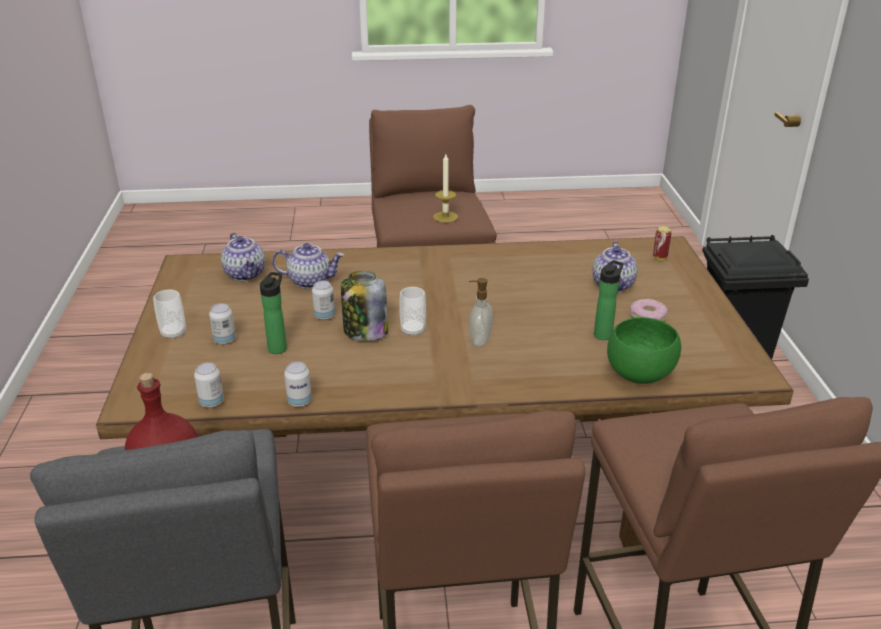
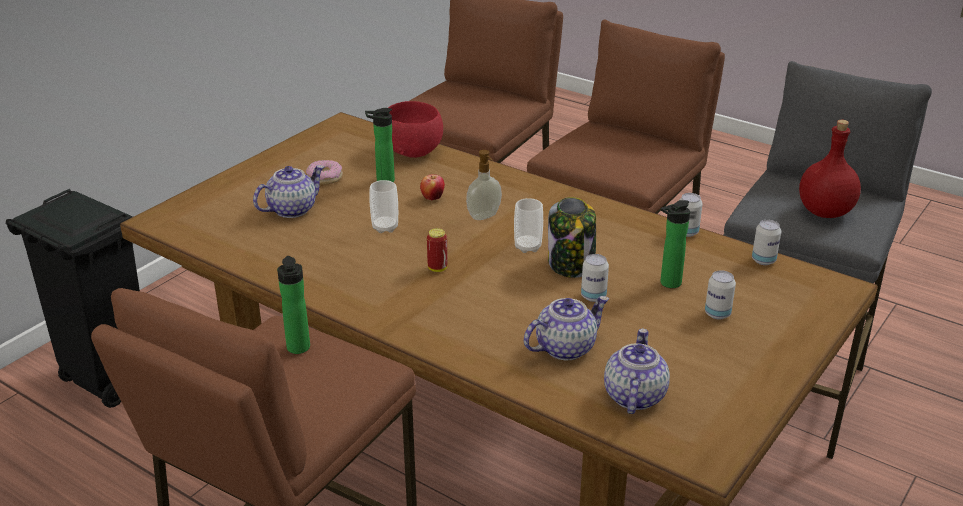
camera: 140 degrees left, 0 degrees up
cup [153,290,186,339] -> cup moved to [369,180,398,233]
teapot [272,243,344,289] -> teapot turned 105 degrees clockwise [524,296,609,360]
candle [433,154,458,223] -> bottle [277,256,310,354]
green bowl [607,317,681,384] -> red bowl [388,101,443,158]
can [653,226,671,260] -> can moved to [427,228,448,272]
none -> apple [420,175,445,201]

